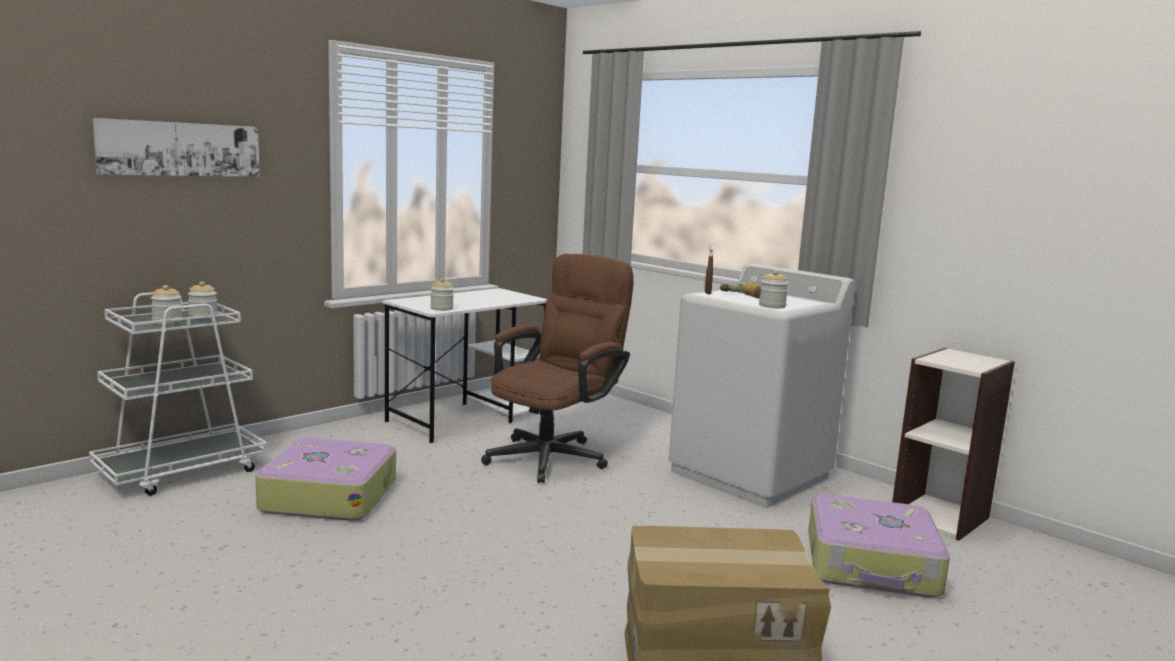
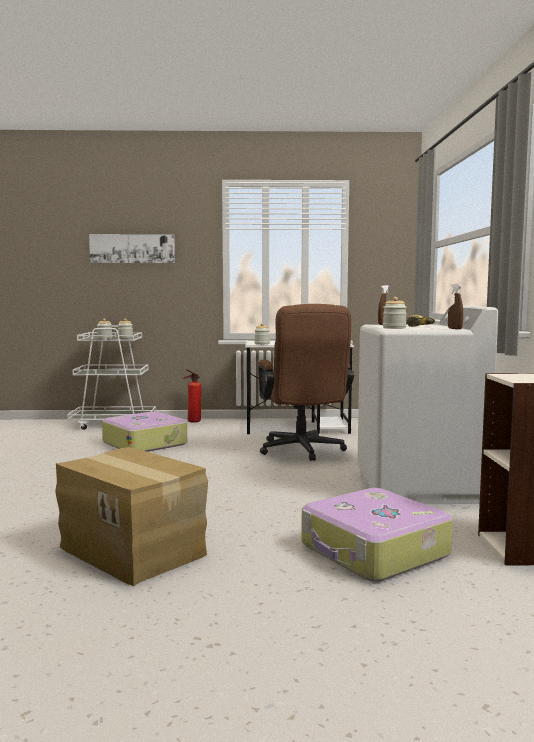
camera: 45 degrees right, 5 degrees down
brown office chair [481,254,634,483] -> brown office chair turned 90 degrees clockwise [258,304,354,461]
none -> fire extinguisher [183,369,202,423]
none -> brown spray bottle [448,284,463,329]

